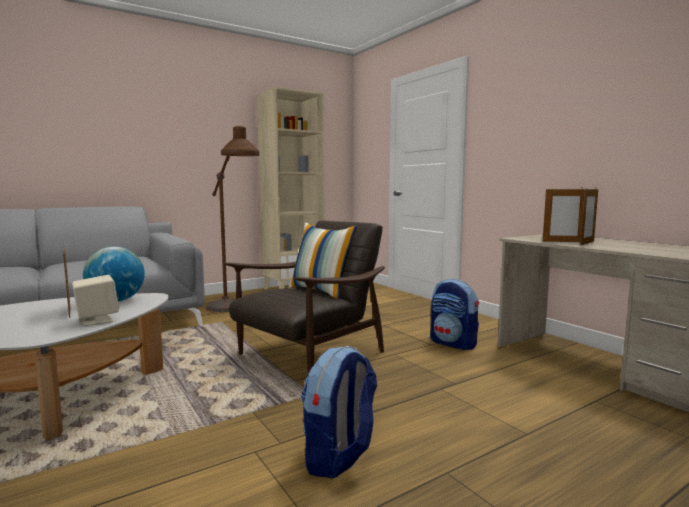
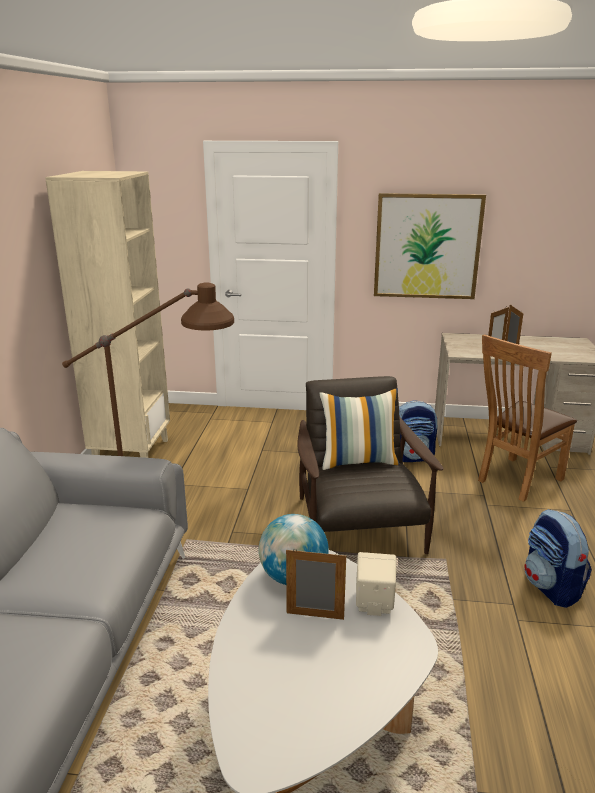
camera: 50 degrees left, 15 degrees up
none -> picture [374,193,486,299]
none -> brown chair [478,334,577,502]

